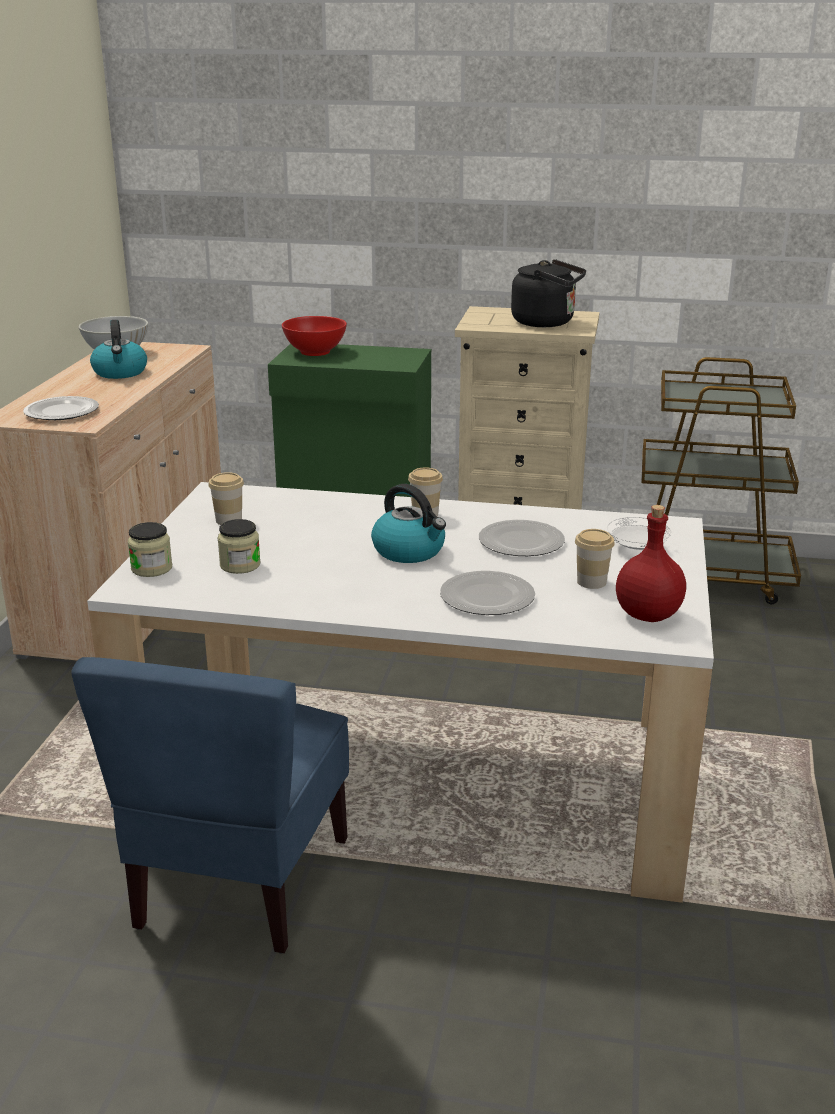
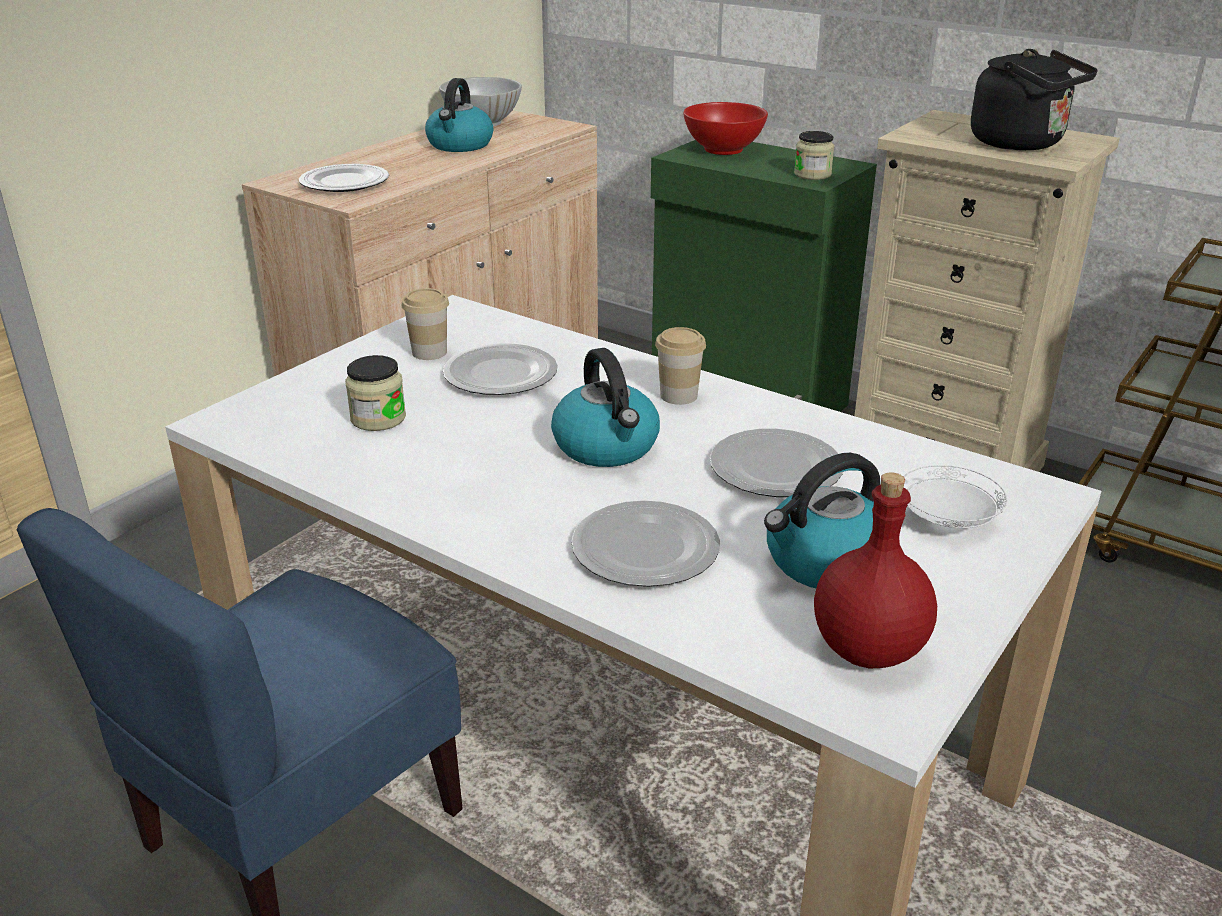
camera: 25 degrees right, 5 degrees up
jar [128,522,172,577] -> jar moved to [794,131,834,180]
cup [575,529,615,589] -> kettle [764,453,880,588]
none -> plate [443,343,558,395]

